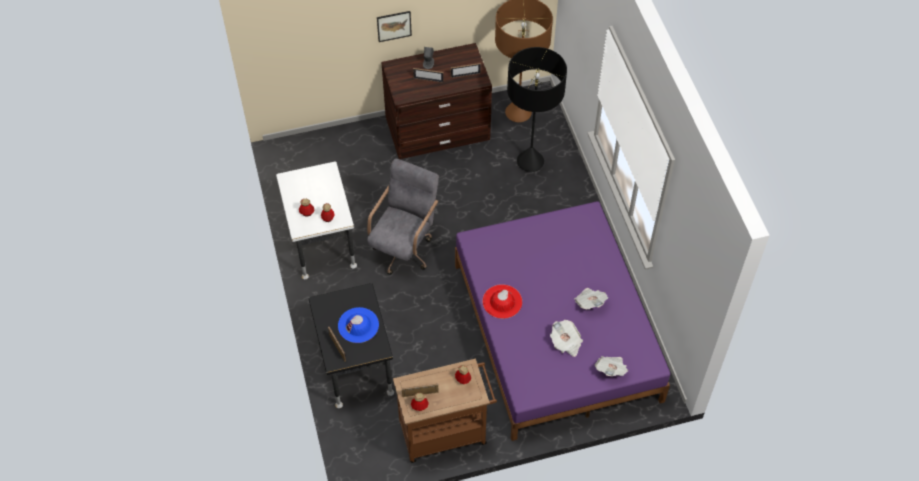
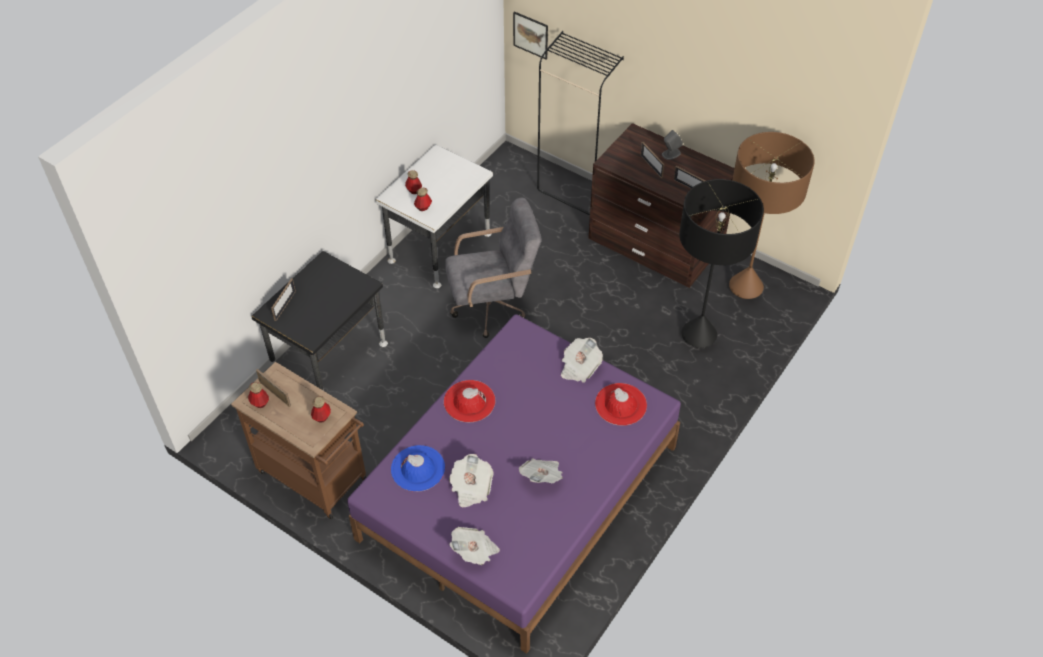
camera: 50 degrees right, 5 degrees down
blue hat [338,307,379,343] -> blue hat moved to [391,445,445,492]
picture [377,11,412,42] -> picture moved to [513,11,548,60]
none -> black clothes rack [537,31,624,215]
none -> newspaper [561,338,603,383]
none -> red hat [595,383,647,426]

